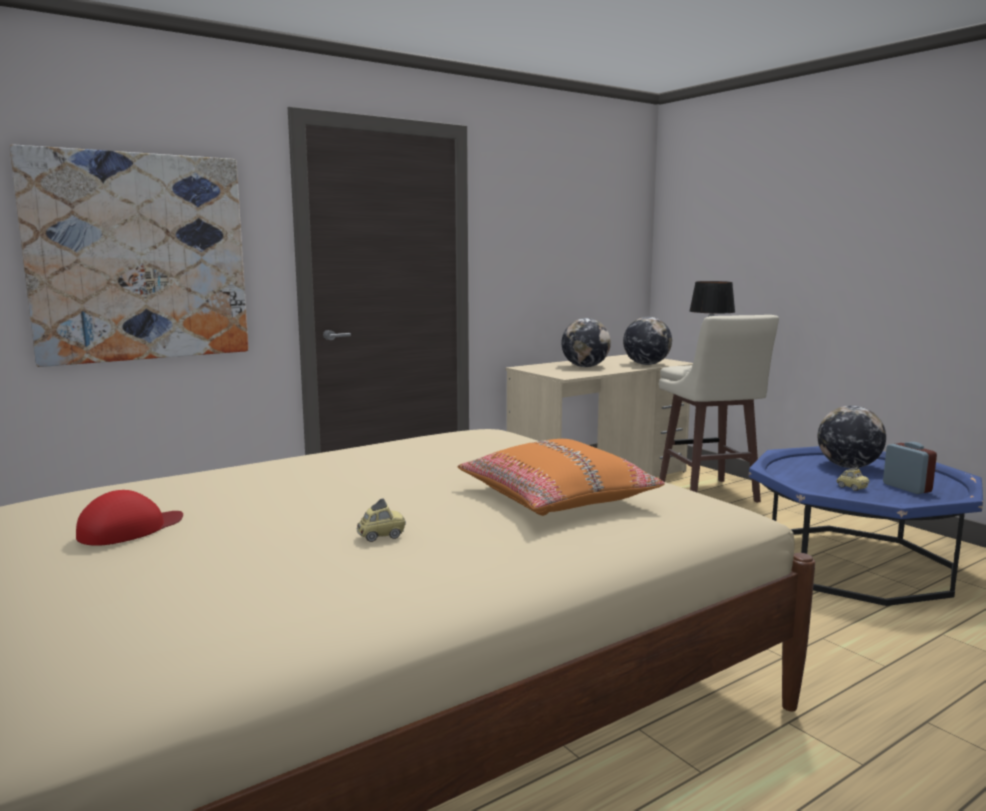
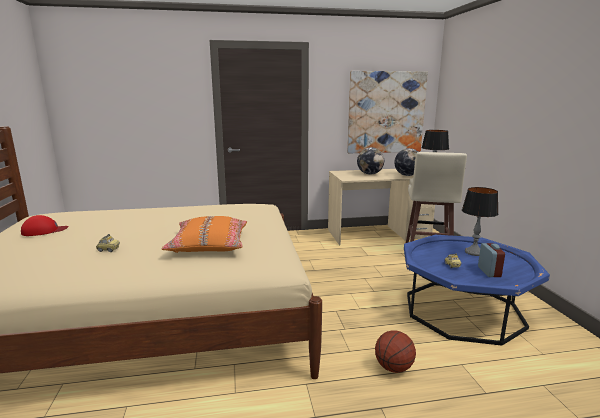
camera: 25 degrees right, 5 degrees up
picture [10,145,249,367] -> picture moved to [347,71,428,153]
globe [818,405,886,468] -> table lamp [462,187,499,256]
none -> basketball [375,330,416,373]

